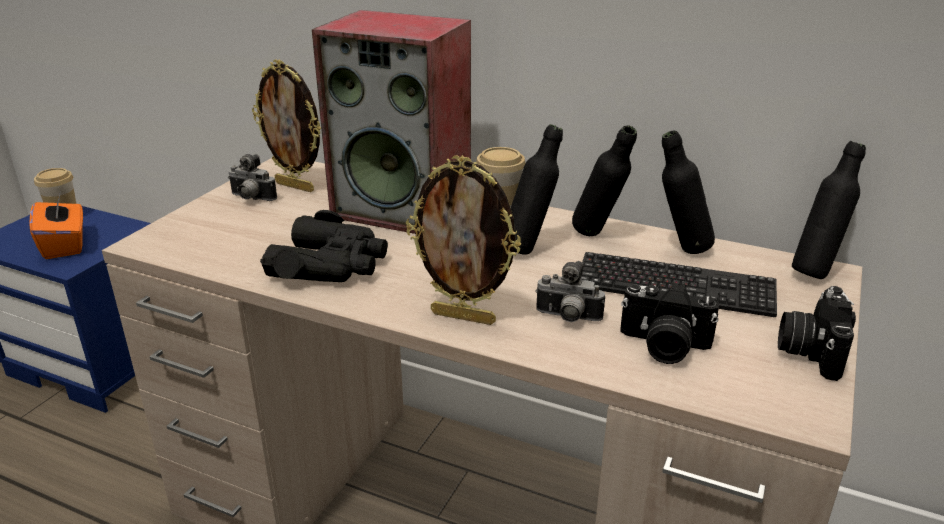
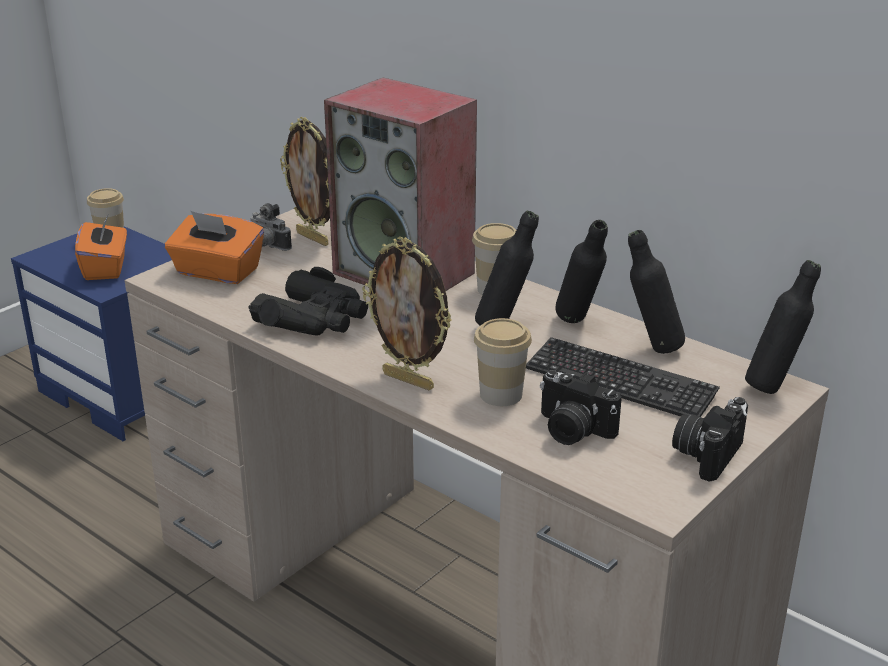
camera: 15 degrees right, 0 degrees up
camera [536,261,605,322] -> cup [474,318,532,406]
none -> orange tissue box [165,211,264,284]

